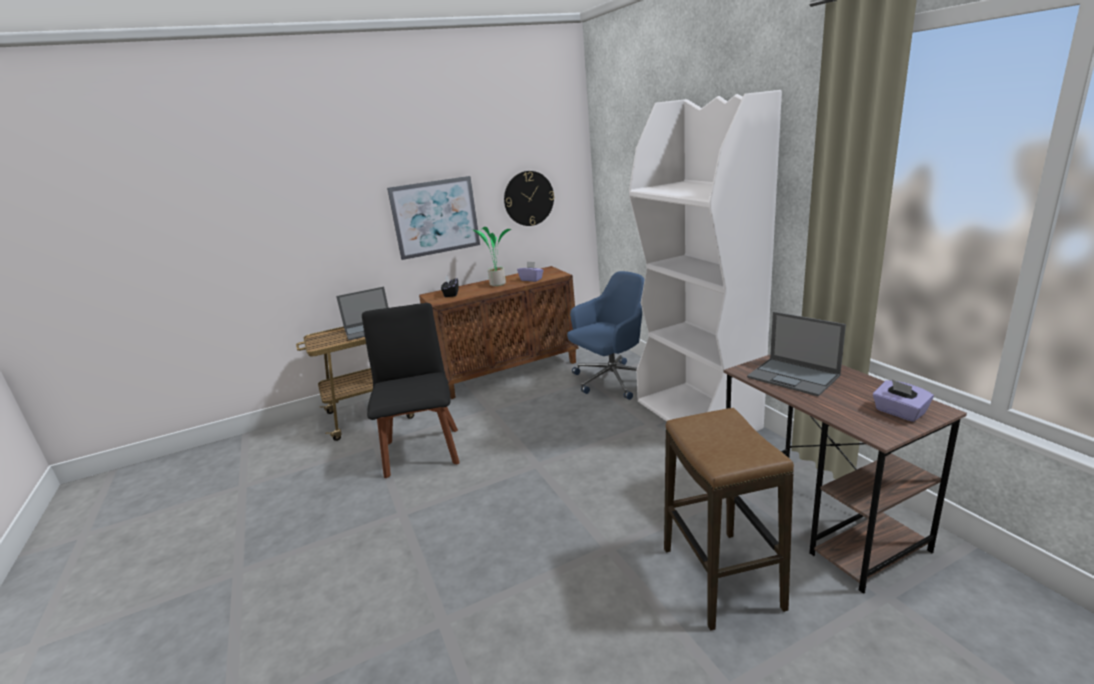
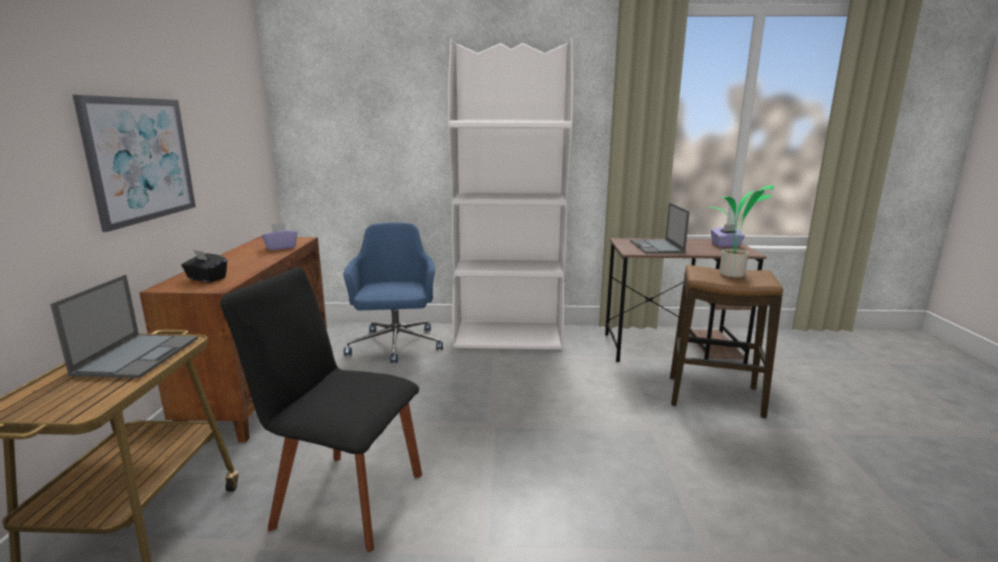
camera: 65 degrees left, 5 degrees down
potted plant [472,227,511,286] -> potted plant moved to [708,185,774,278]
wall clock [504,171,554,226] -> none
laptop [747,312,846,397] -> laptop turned 105 degrees clockwise [630,203,690,254]

